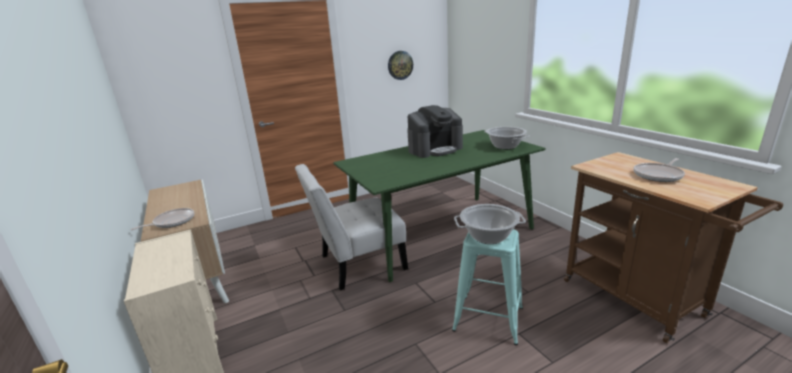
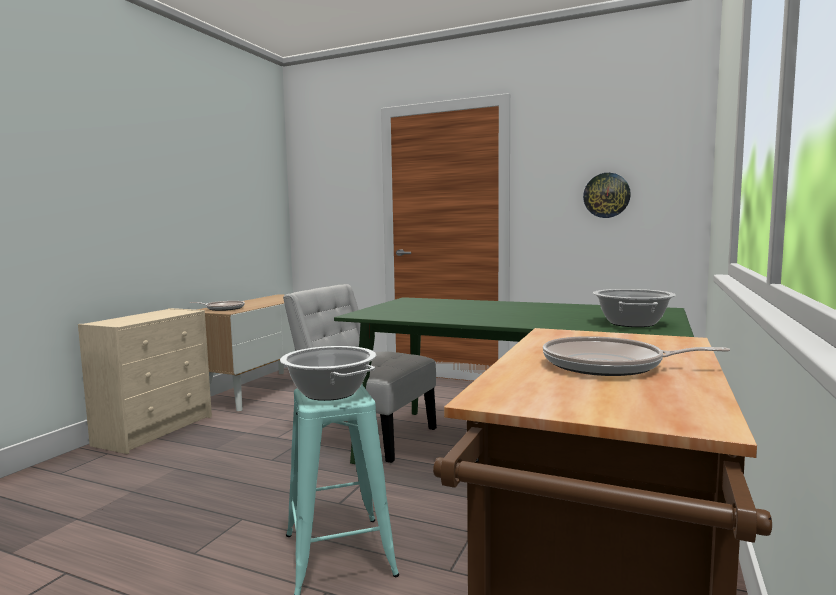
camera: 50 degrees right, 15 degrees down
coffee machine [407,105,463,158] -> none

